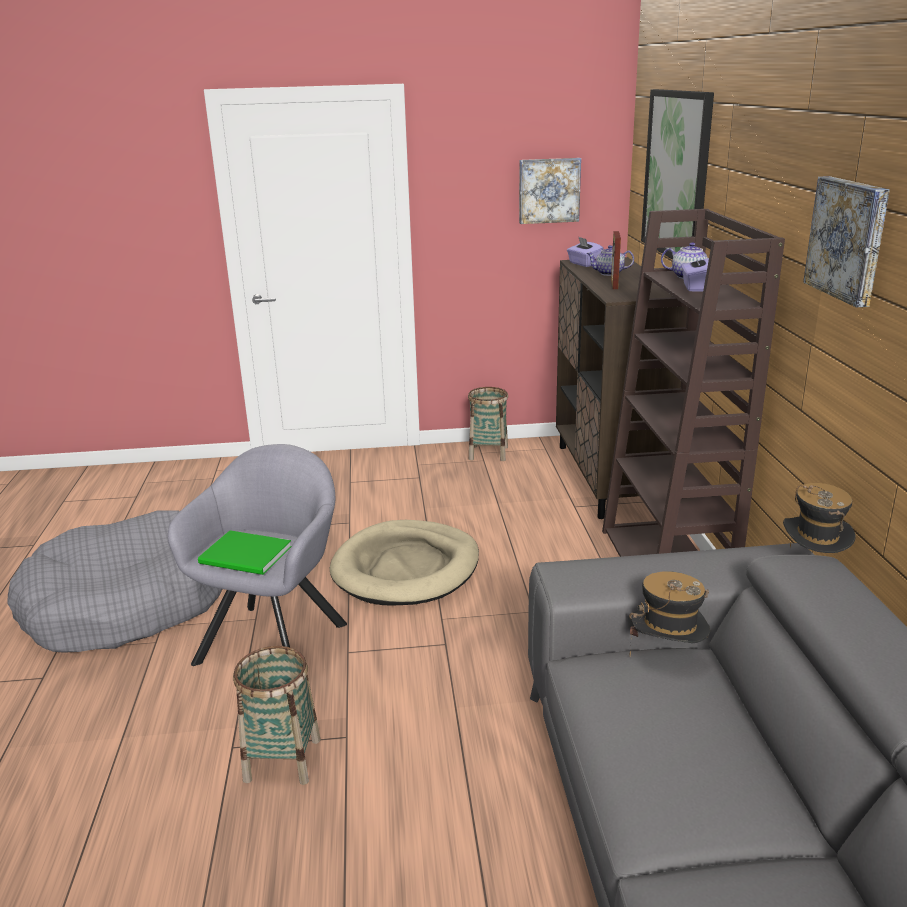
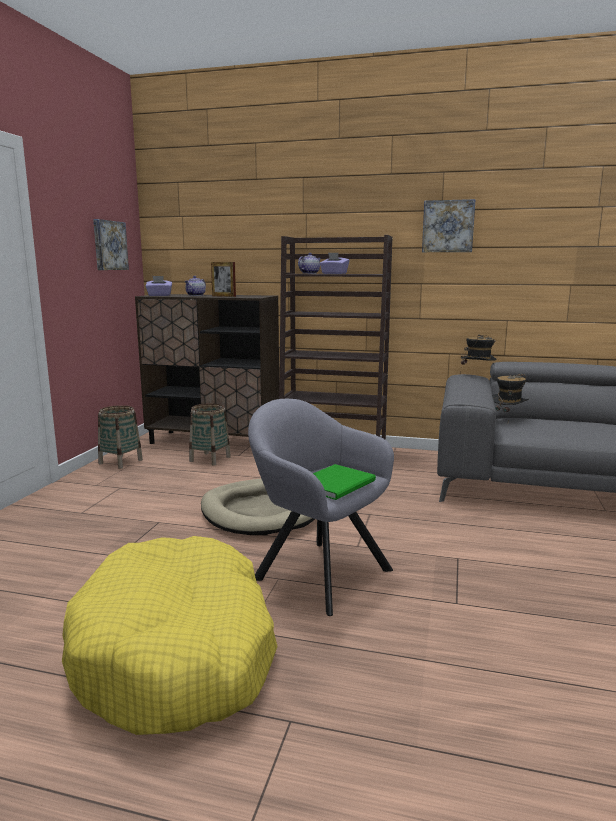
camera: 70 degrees left, 10 degrees down
grey dog bed [8,510,222,653] -> yellow dog bed [62,536,278,735]
basket [233,646,321,785] -> basket moved to [189,403,231,466]
picture [641,89,714,260] -> none

